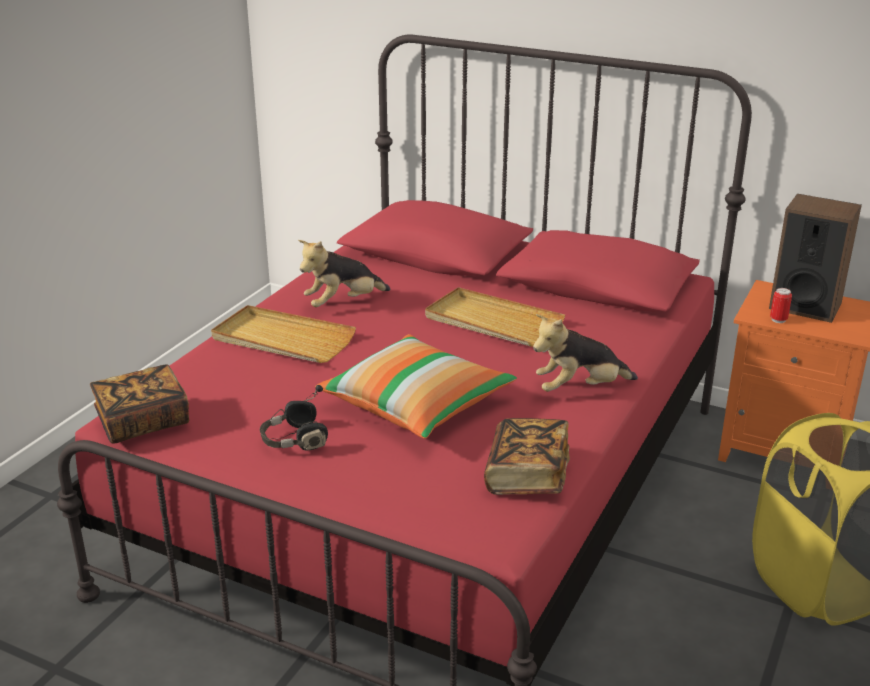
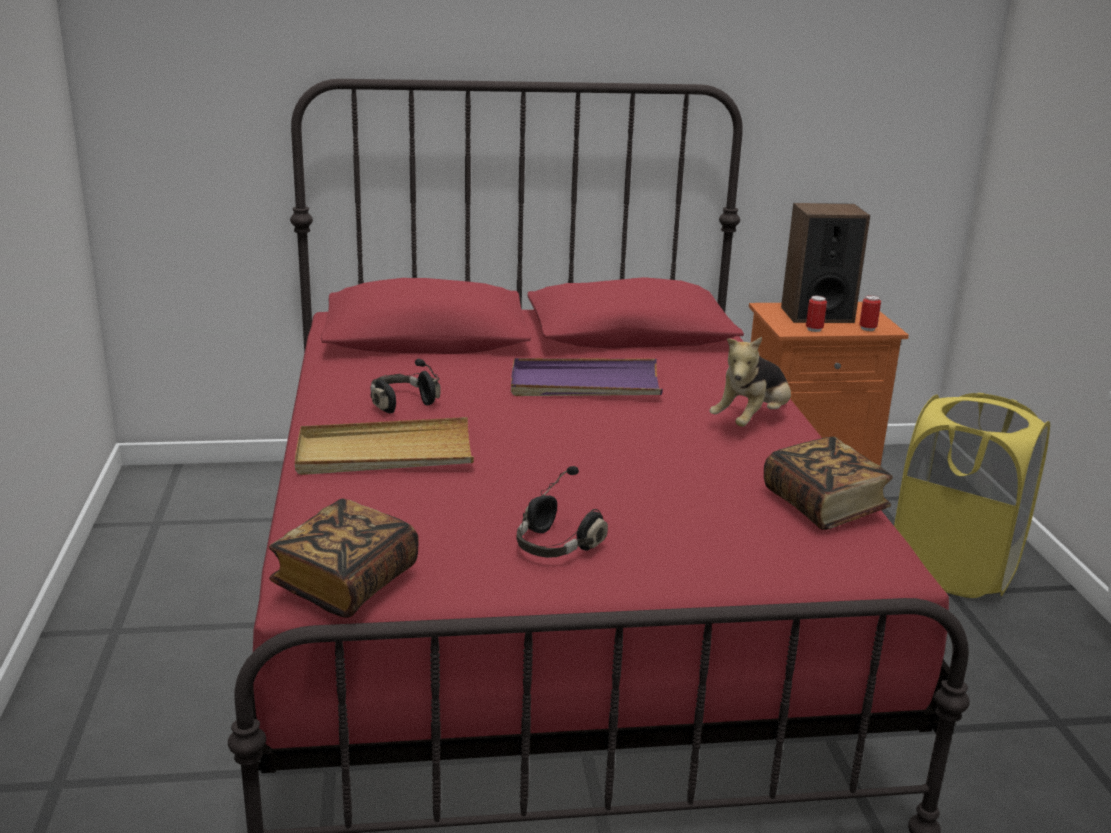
camera: 35 degrees left, 5 degrees down
plush toy [298,240,391,307] -> black headphones [371,359,441,413]
pillow [315,334,517,439] -> none
beige tray [425,287,565,347] -> purple tray [511,358,663,396]
none -> can [859,295,881,331]

